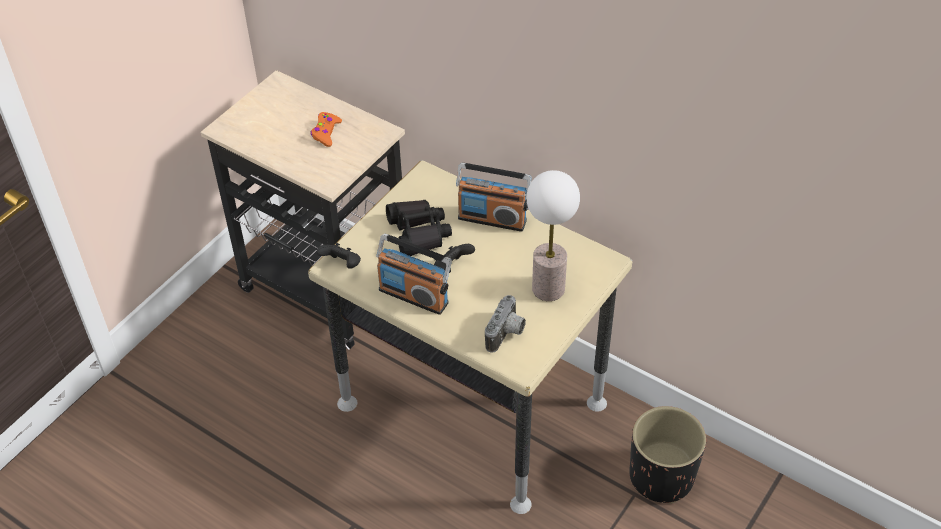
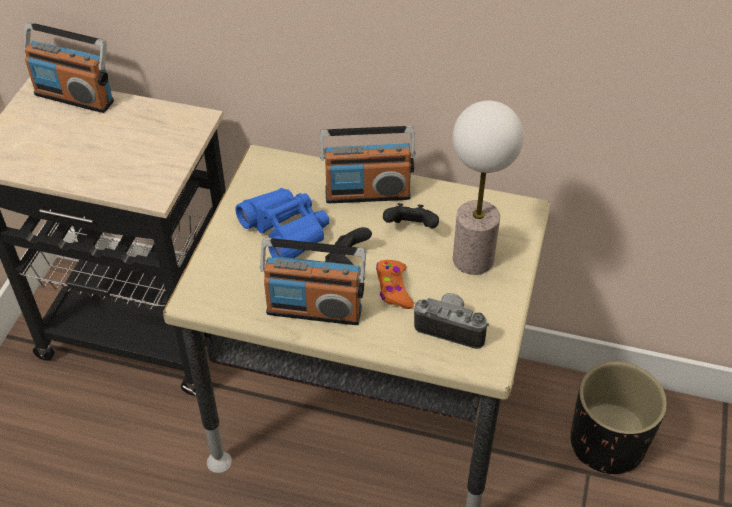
camera: 20 degrees left, 0 degrees up
orange game controller [310,112,342,147] -> orange game controller moved to [376,260,414,309]
black game controller [316,243,361,269] -> black game controller moved to [383,203,439,228]
black binoculars [386,200,452,256] -> blue binoculars [235,188,329,258]
camera [485,295,526,353] -> camera turned 75 degrees counterclockwise [414,293,489,349]
none -> radio [23,23,114,113]

